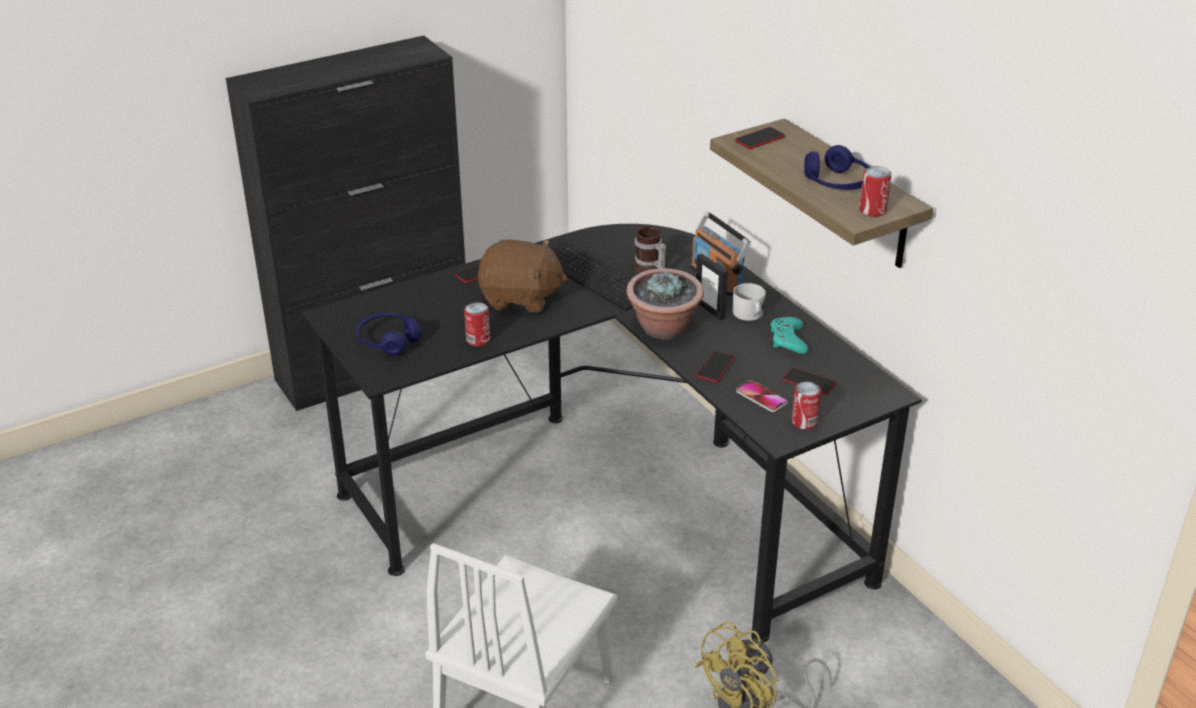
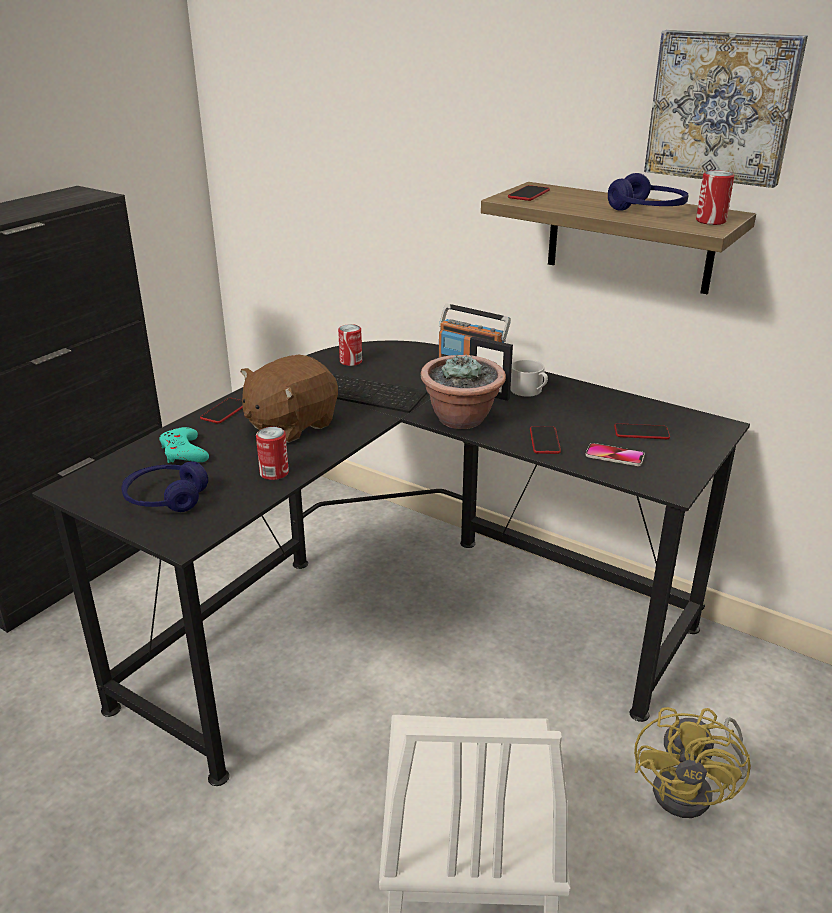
camera: 25 degrees left, 5 degrees down
brown plush toy [478,239,568,312] -> brown plush toy turned 150 degrees clockwise [241,355,338,443]
mug [632,225,666,273] -> none
turquoise game controller [771,317,809,354] -> turquoise game controller moved to [159,427,209,463]
can [792,382,821,429] -> can moved to [338,324,362,366]
none -> picture [644,30,808,188]

